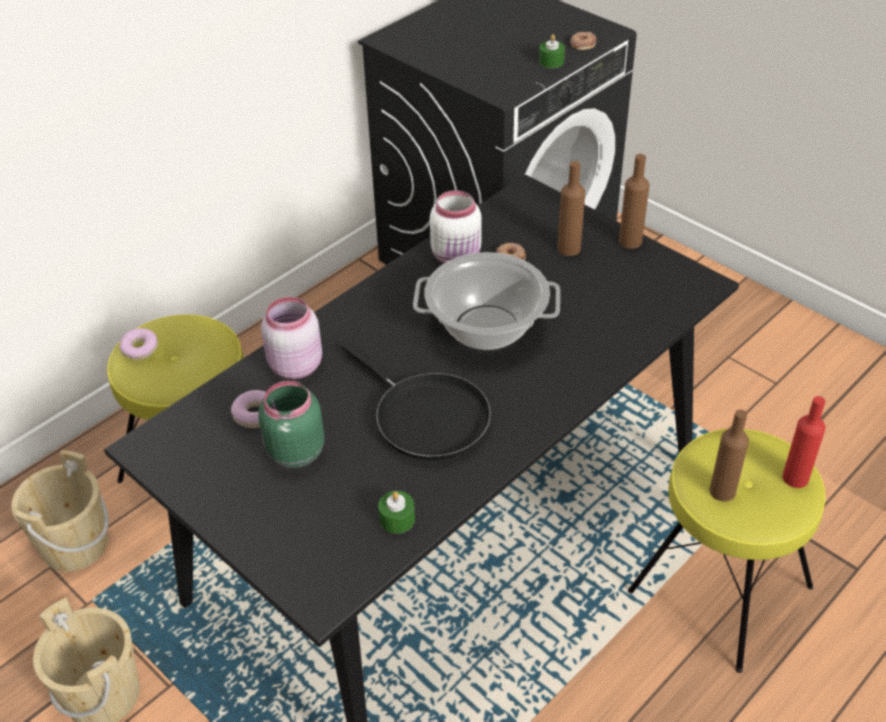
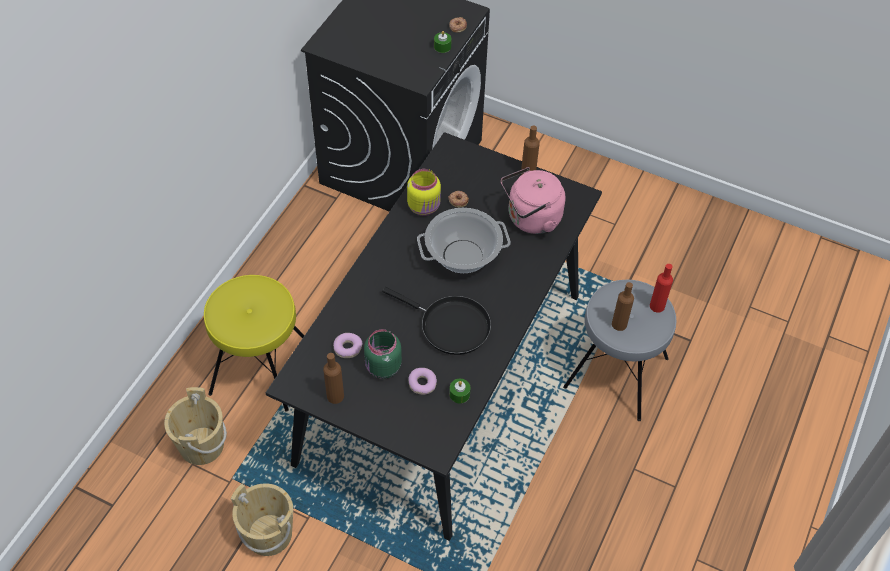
camera: 20 degrees left, 10 degrees up
donut [119,328,158,360] -> donut moved to [408,368,437,395]
pink jar [261,297,322,379] -> none
white jar [430,190,481,263] -> yellow jar [407,169,441,216]
brown bottle [557,161,585,256] -> brown bottle moved to [323,353,344,404]
yellow stool [628,429,825,673] -> grey stool [563,279,676,421]
none -> pink kettle [501,167,565,234]

